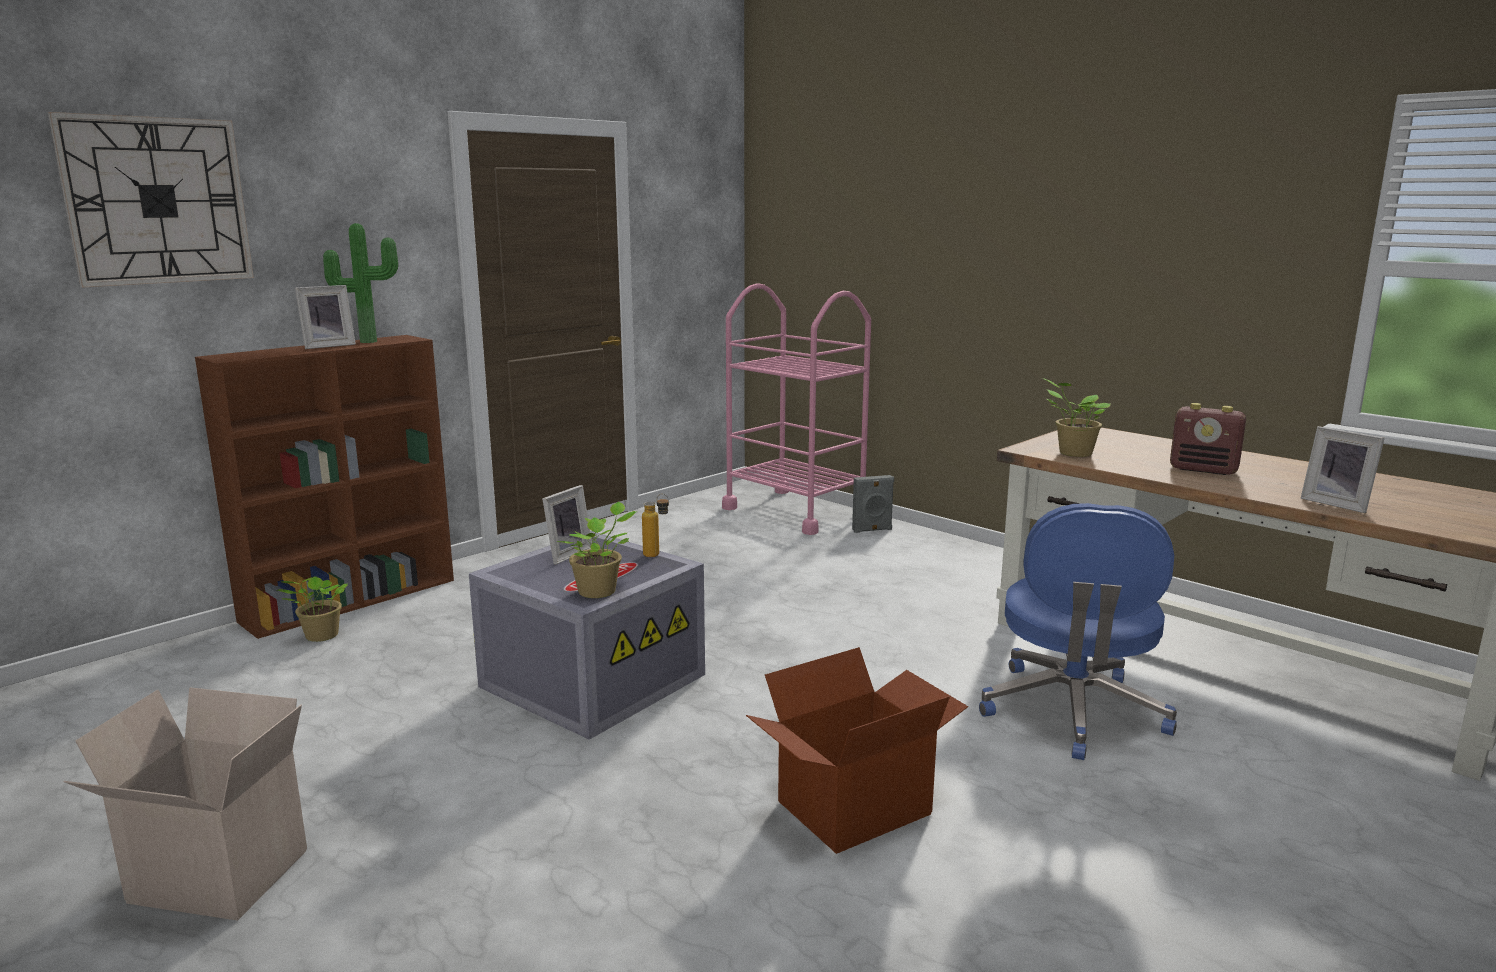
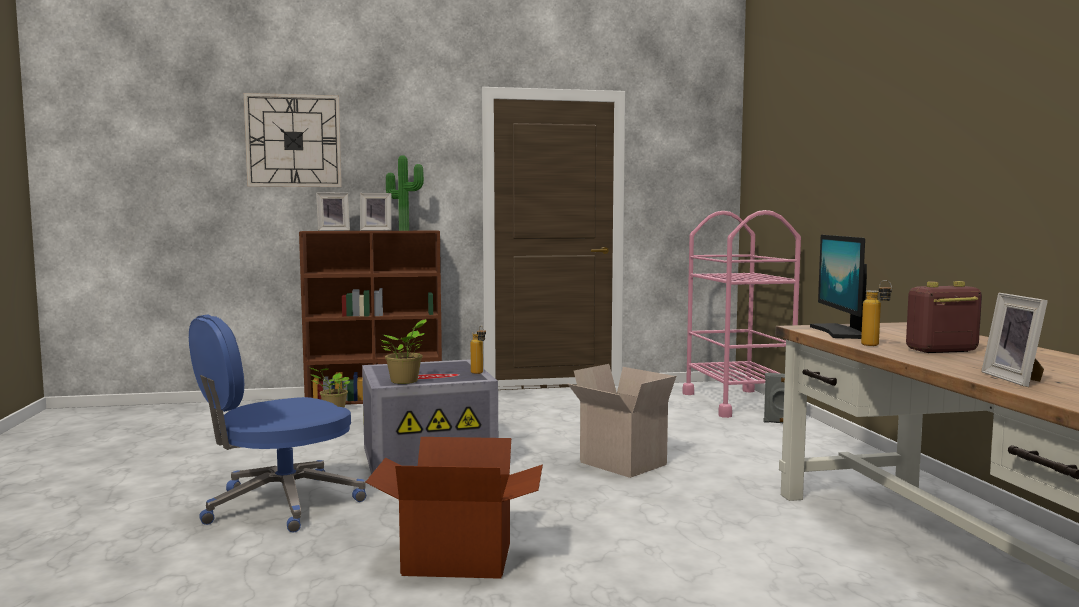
camera: 35 degrees right, 10 degrees down
cardboard box [63,687,307,921] -> cardboard box moved to [568,364,676,478]
picture frame [542,485,592,564] -> picture frame moved to [316,192,350,231]
blue office chair [979,503,1177,760] -> blue office chair moved to [189,314,366,532]
potted plant [1043,378,1110,457] -> monitor [810,235,867,339]
radio [1170,403,1246,475] -> radio turned 105 degrees clockwise [906,281,982,353]
none -> bottle [861,280,892,346]

